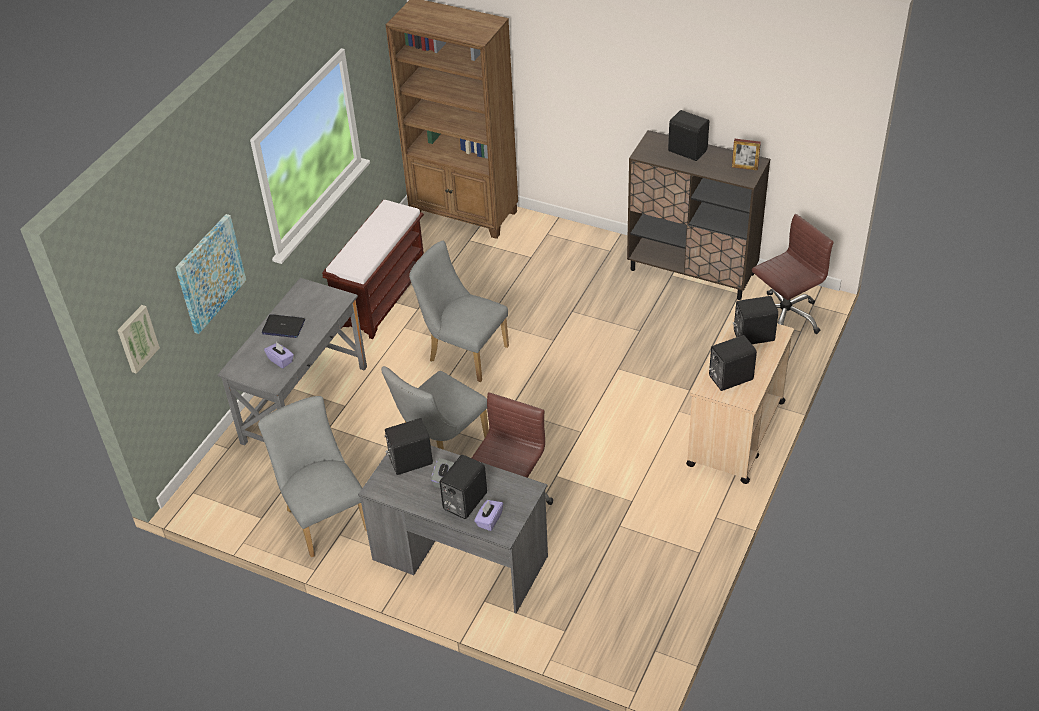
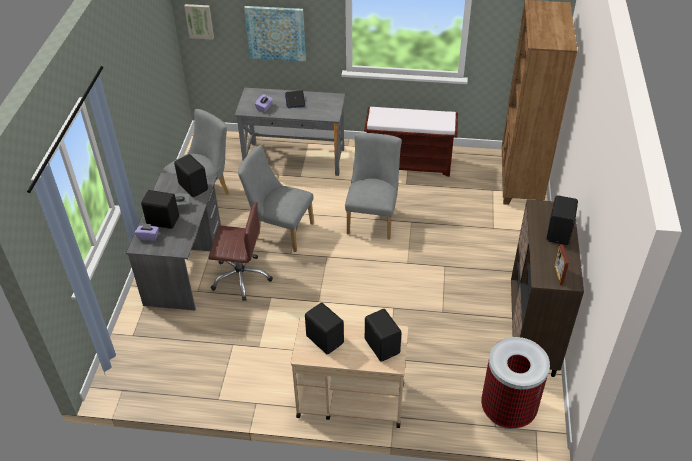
camera: 70 degrees right, 0 degrees up
brown office chair [752,214,834,334] -> trash can [481,337,550,429]

